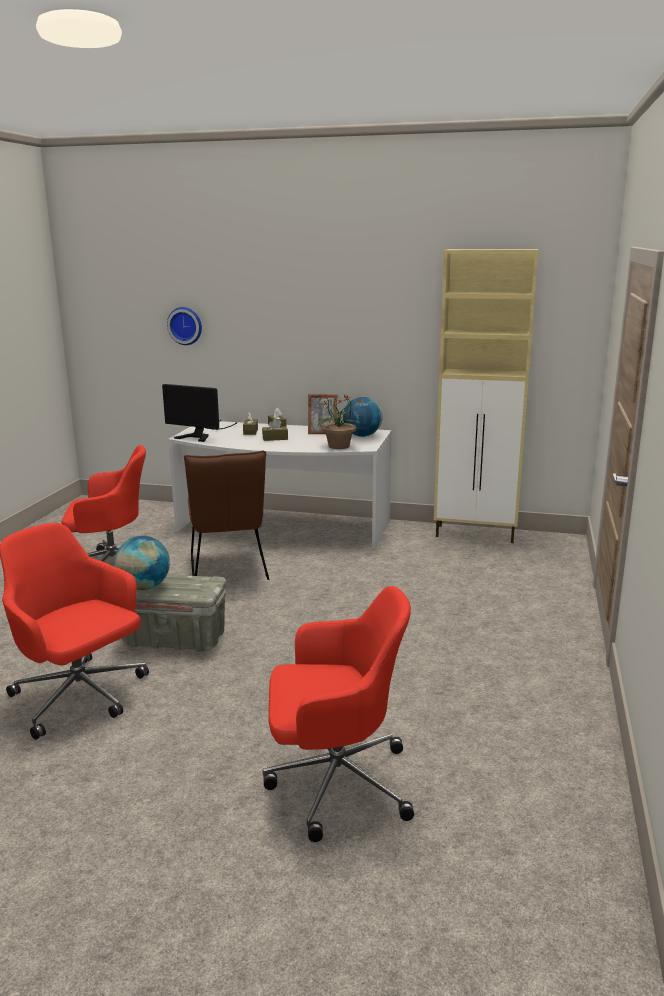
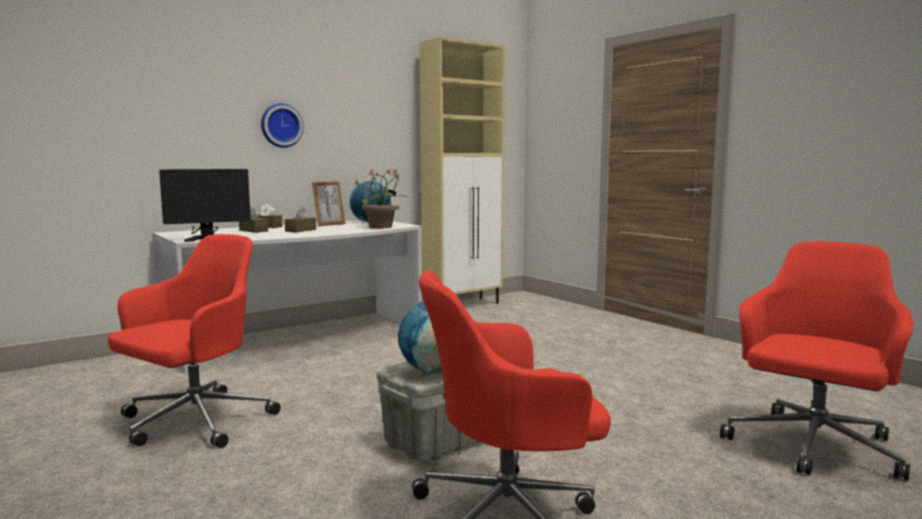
camera: 50 degrees left, 10 degrees down
wall clock [167,307,202,345] -> wall clock moved to [261,103,303,148]
brown chair [184,450,269,580] -> none

